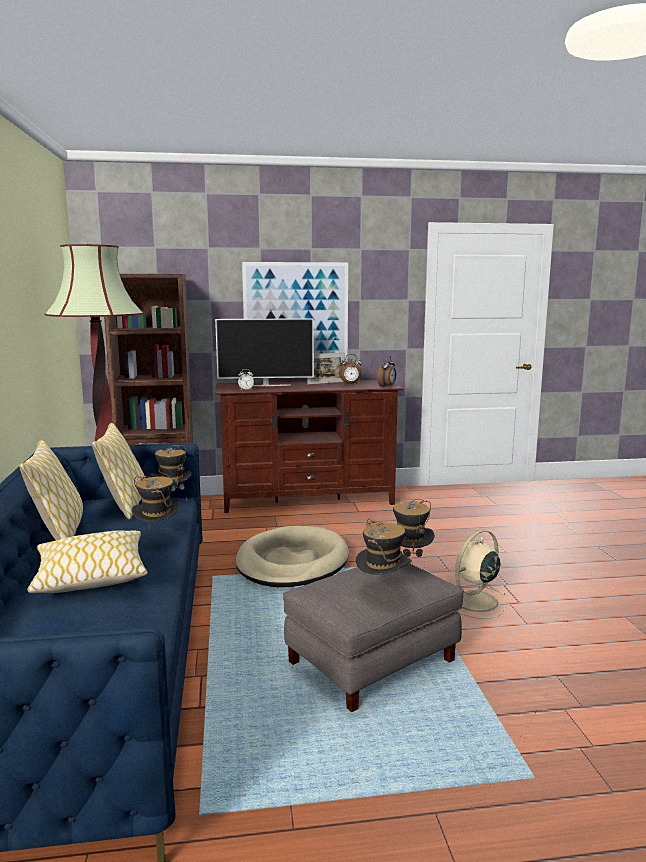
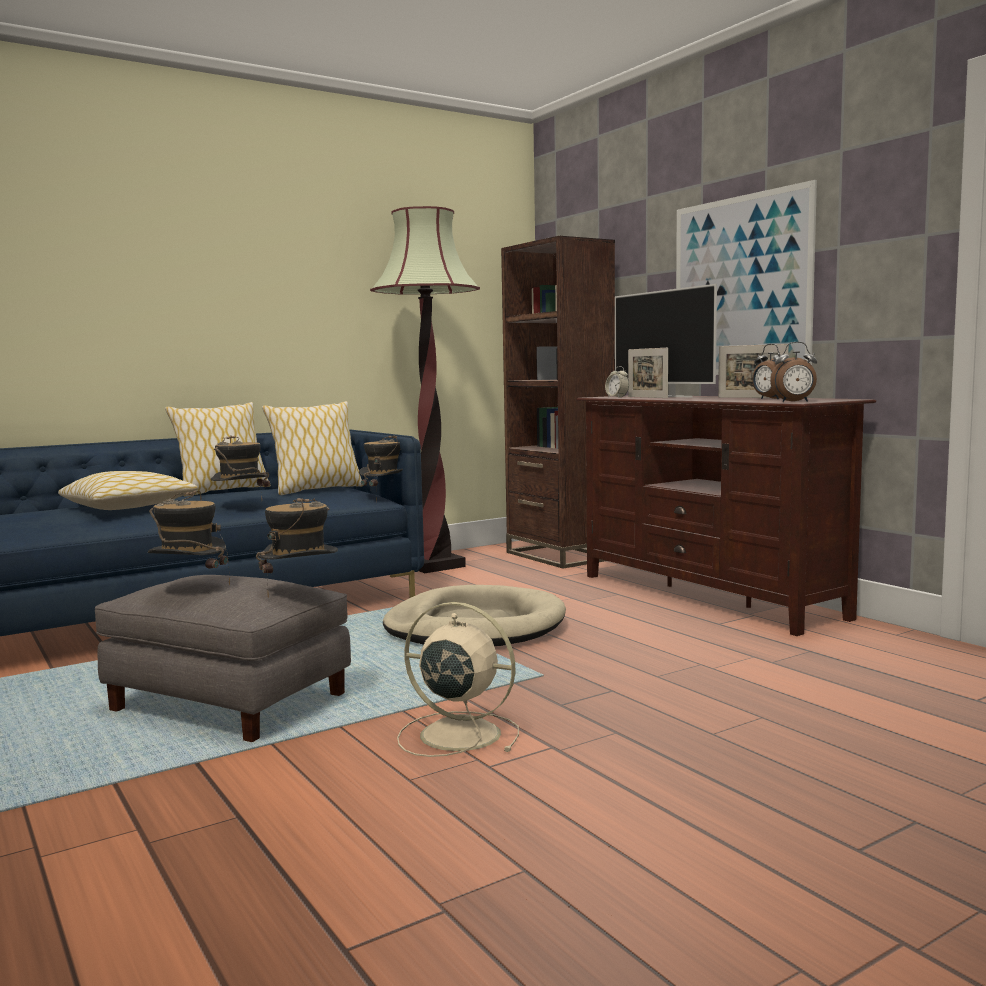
camera: 65 degrees right, 5 degrees down
none -> picture frame [628,348,668,398]

